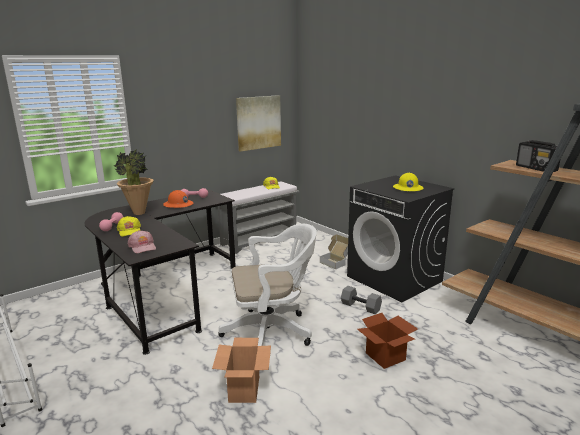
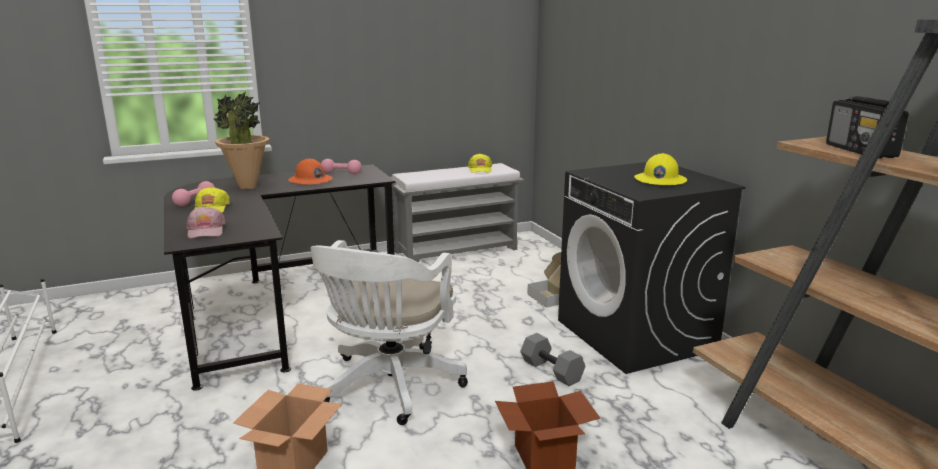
camera: 15 degrees right, 0 degrees up
white office chair [218,224,317,346] -> white office chair turned 105 degrees clockwise [310,240,468,425]
picture [236,95,281,152] -> none

